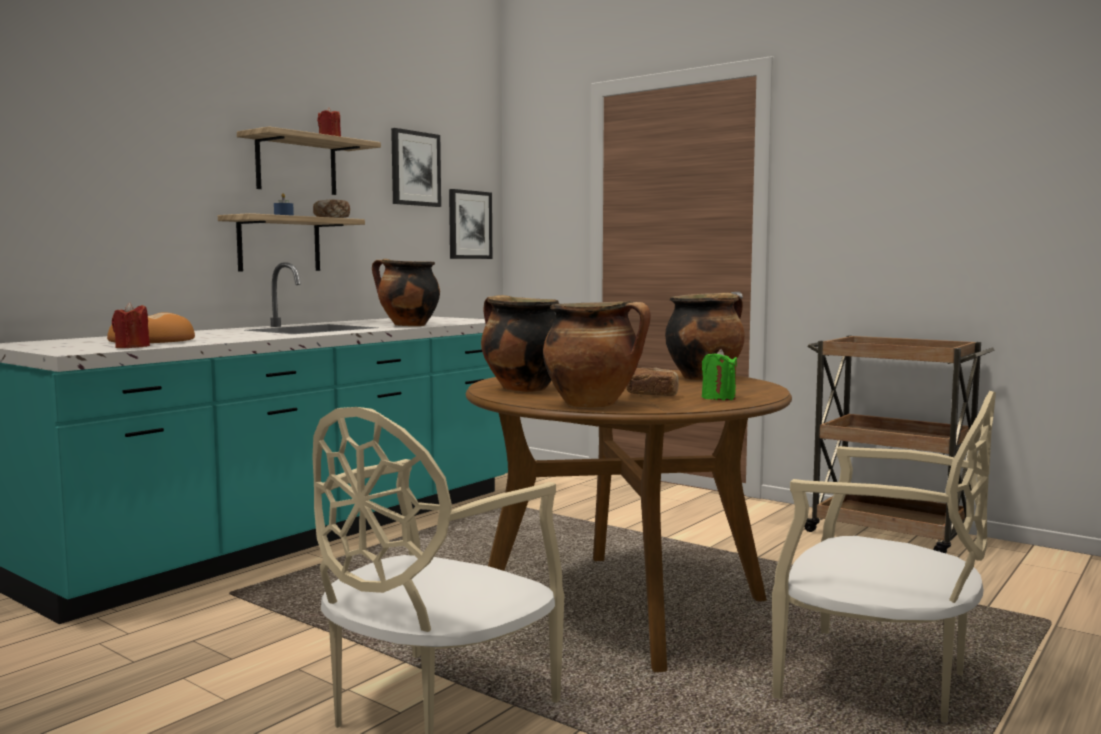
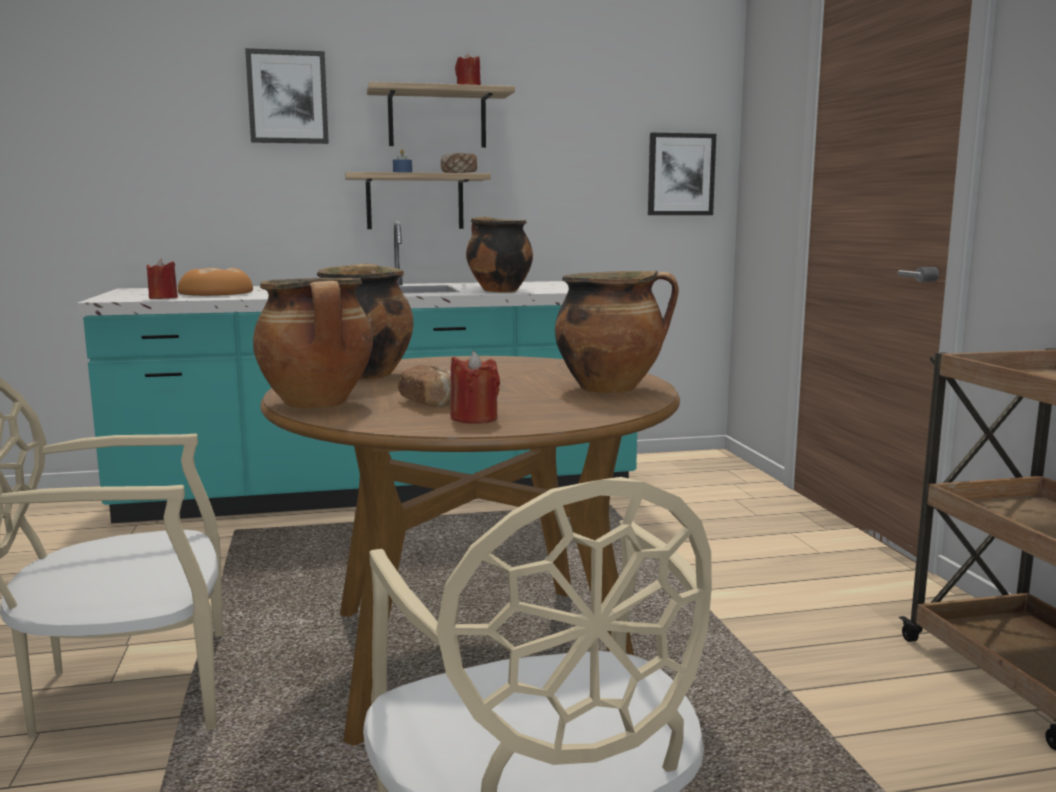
camera: 40 degrees right, 5 degrees up
picture [391,128,441,207] -> picture moved to [245,48,329,144]
green candle [702,349,737,400] -> red candle [451,351,500,424]

